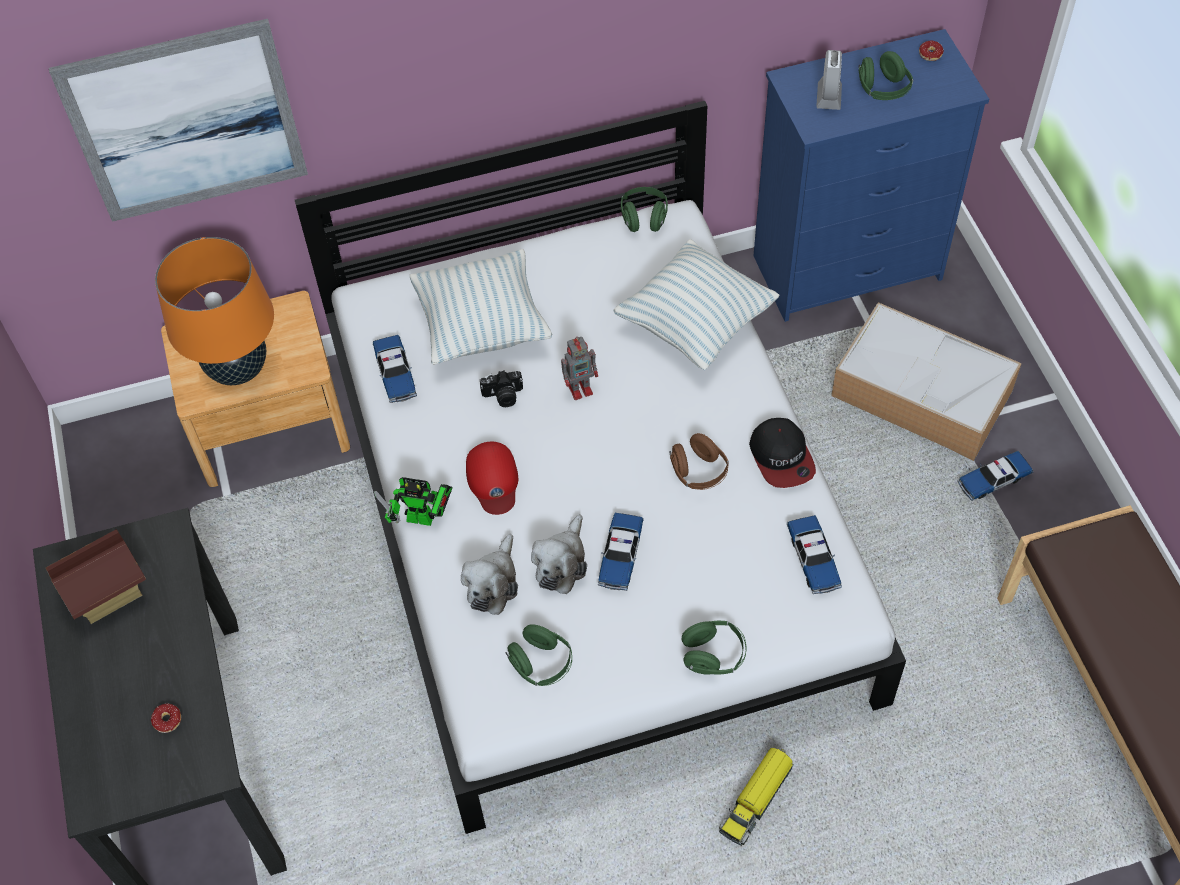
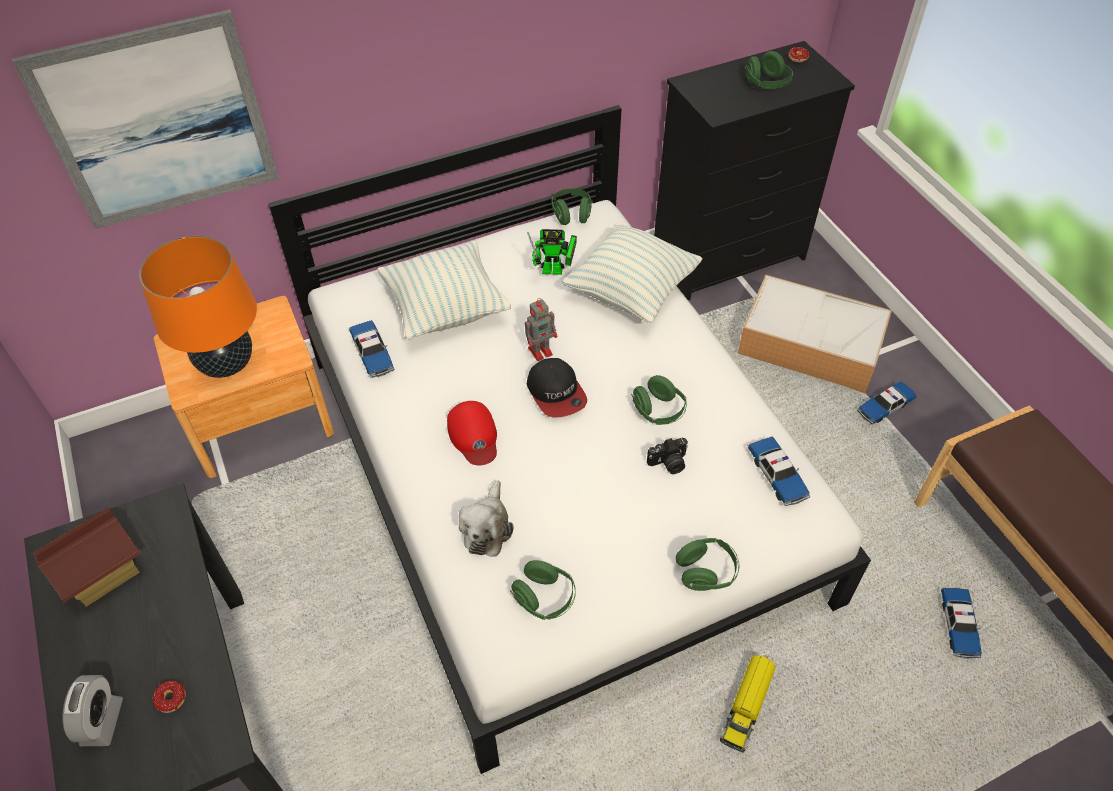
camera: 10 degrees left, 5 degrees down
toy robot [374,477,453,526] -> toy robot moved to [527,229,577,275]
camera [480,370,523,407] -> camera moved to [647,438,688,474]
plush toy [531,514,587,594] -> none
toy car [598,513,643,591] -> toy car moved to [941,588,982,658]
brown headphones [669,433,729,490] -> green headphones [631,375,687,425]
cap [749,418,816,488] -> cap moved to [527,358,587,417]
blue dresser [754,29,989,322] -> black dresser [654,41,855,300]
alarm clock [816,50,842,110] -> alarm clock moved to [63,675,123,746]

